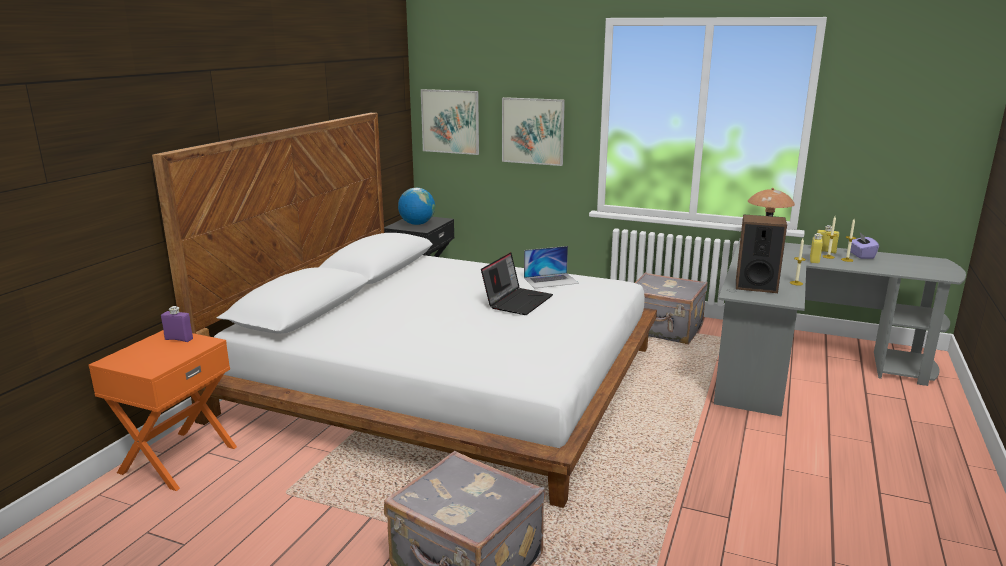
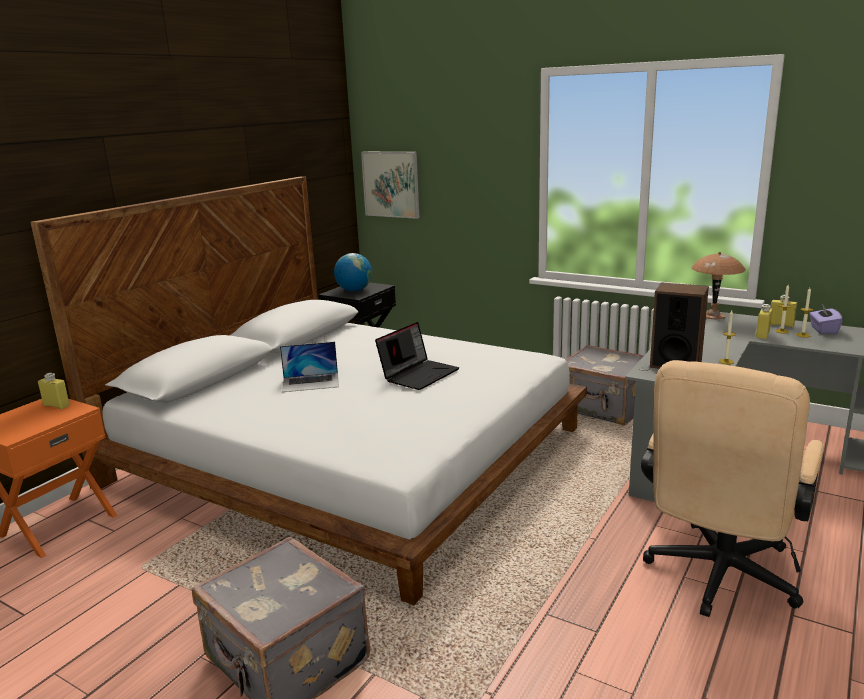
camera: 10 degrees right, 0 degrees up
purple bottle [161,306,193,342] -> yellow bottle [38,373,70,409]
picture [502,97,565,166] -> none
laptop [524,246,579,288] -> laptop moved to [280,342,339,392]
none -> beige office chair [641,360,824,617]

